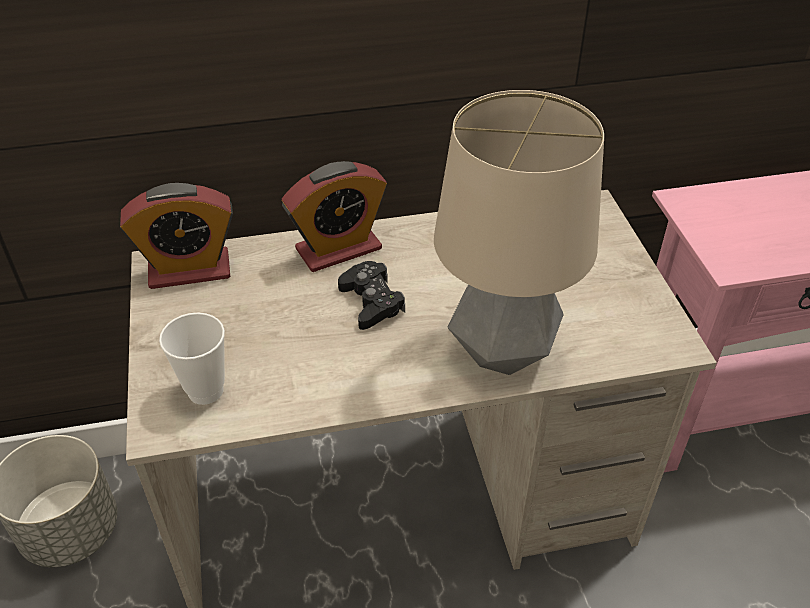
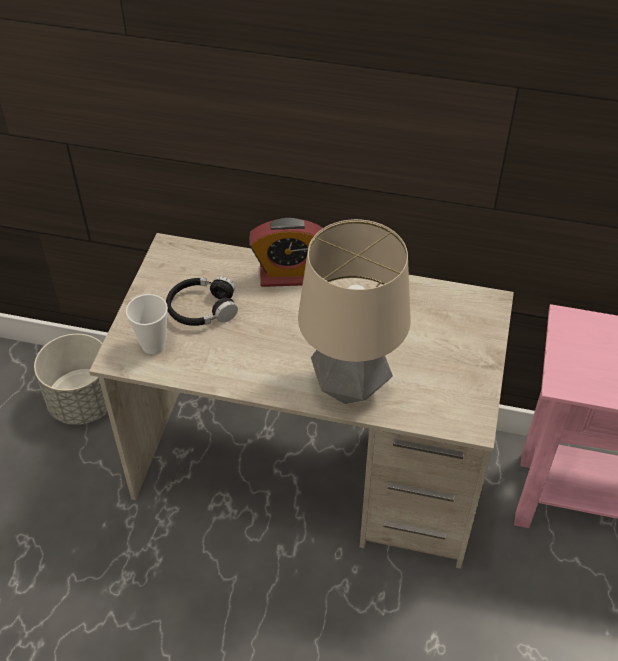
camera: 25 degrees right, 5 degrees up
alarm clock [120,183,233,289] -> none
black game controller [338,261,405,330] -> none
none -> black headphones [166,276,238,326]

